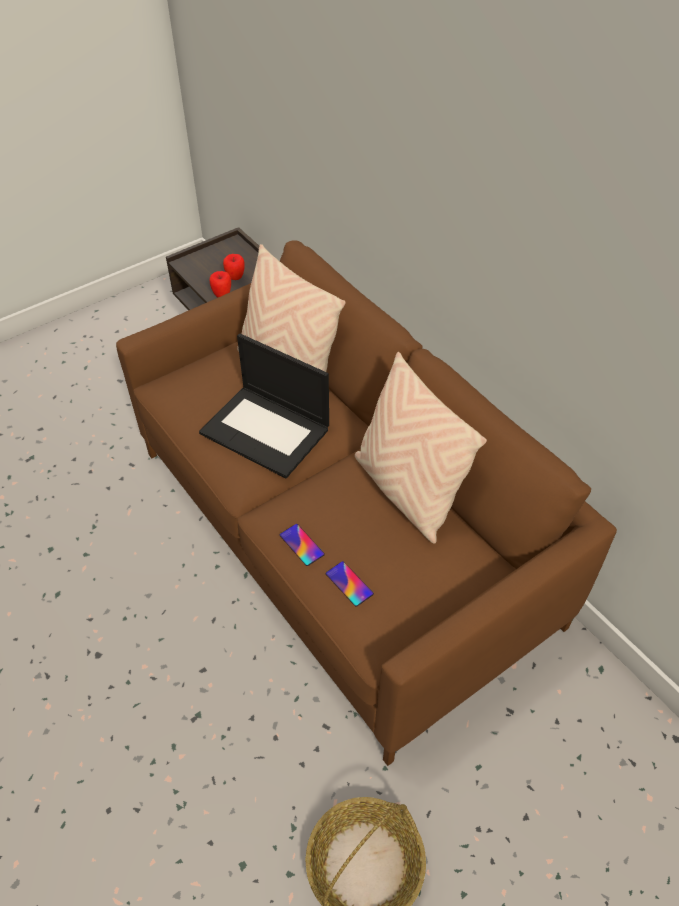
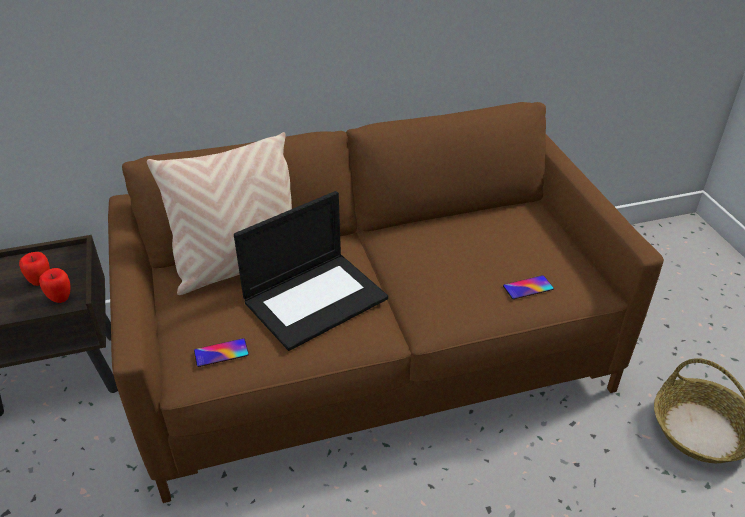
camera: 70 degrees left, 10 degrees down
phone [280,524,325,566] -> phone moved to [194,338,249,367]
beige pillow [355,352,487,544] -> none

